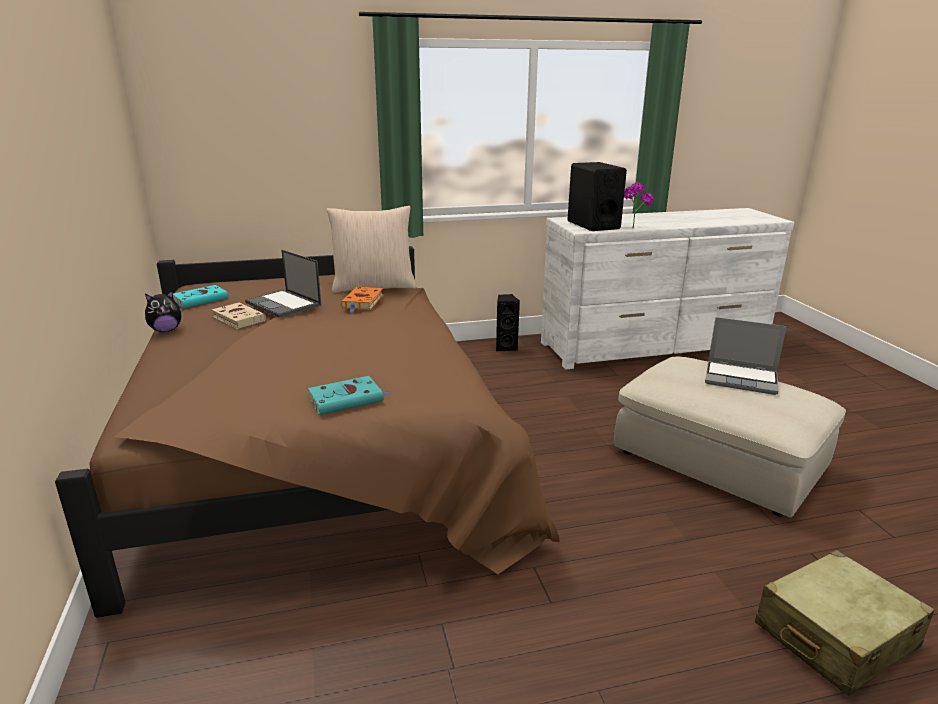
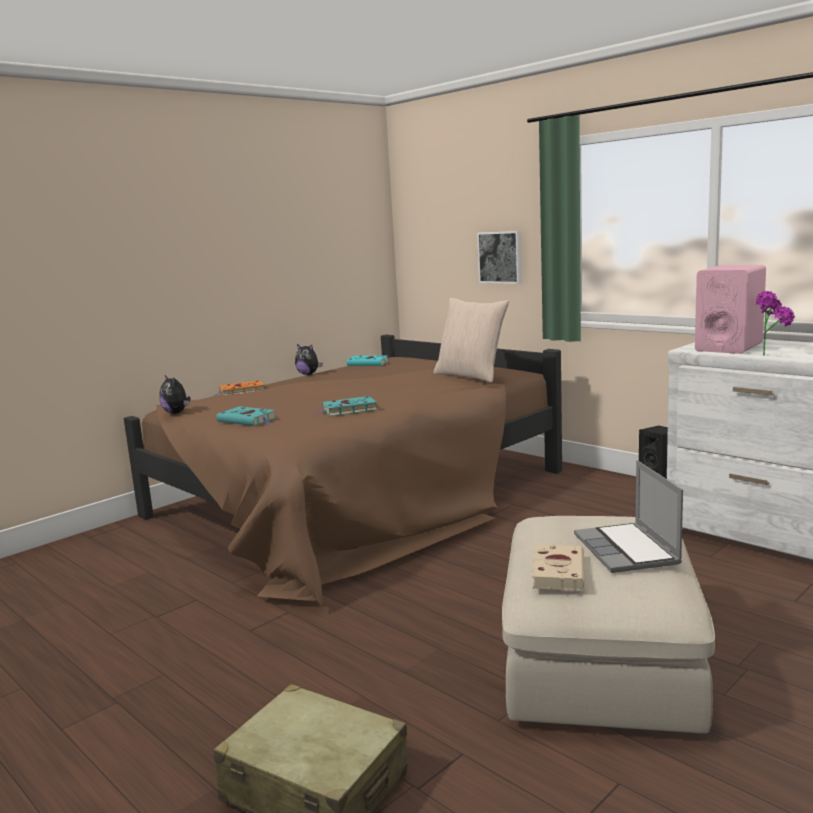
camera: 60 degrees right, 10 degrees down
beige book [212,303,266,329] -> beige book moved to [532,545,585,591]
laptop [245,250,321,318] -> none
orange book [340,286,383,313] -> orange book moved to [213,380,265,396]
black speaker [567,162,627,231] -> pink speaker [695,265,766,354]
none -> plush toy [159,375,190,414]
none -> turquoise book [316,396,378,416]
none -> picture [477,231,522,284]

